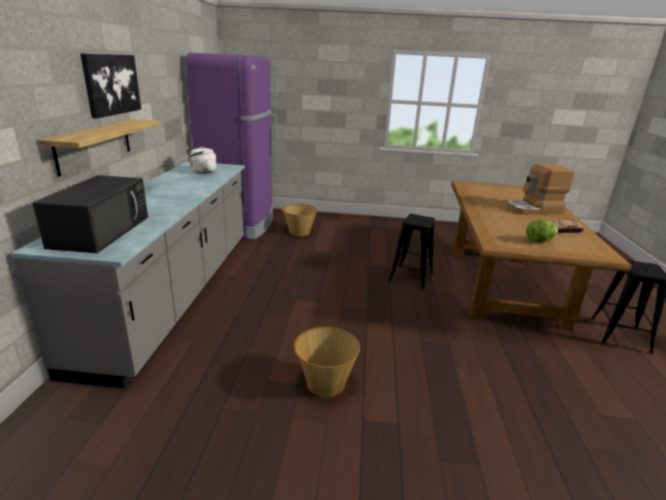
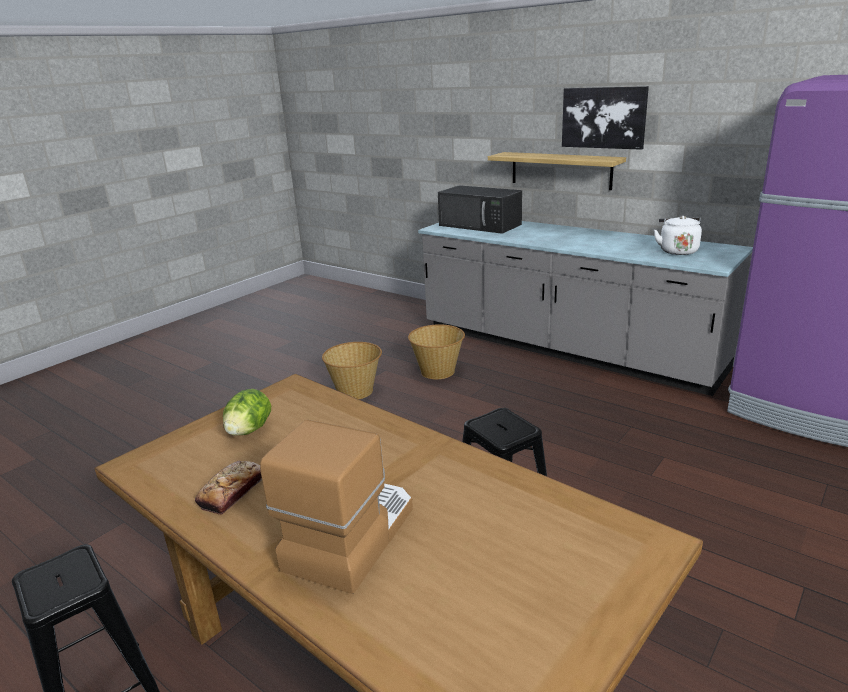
camera: 125 degrees right, 0 degrees up
basket [282,204,317,236] -> basket moved to [408,324,465,379]

